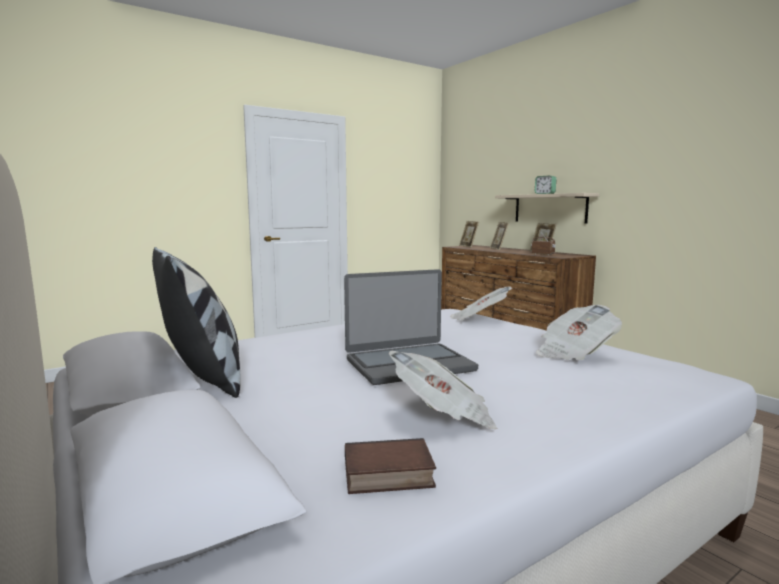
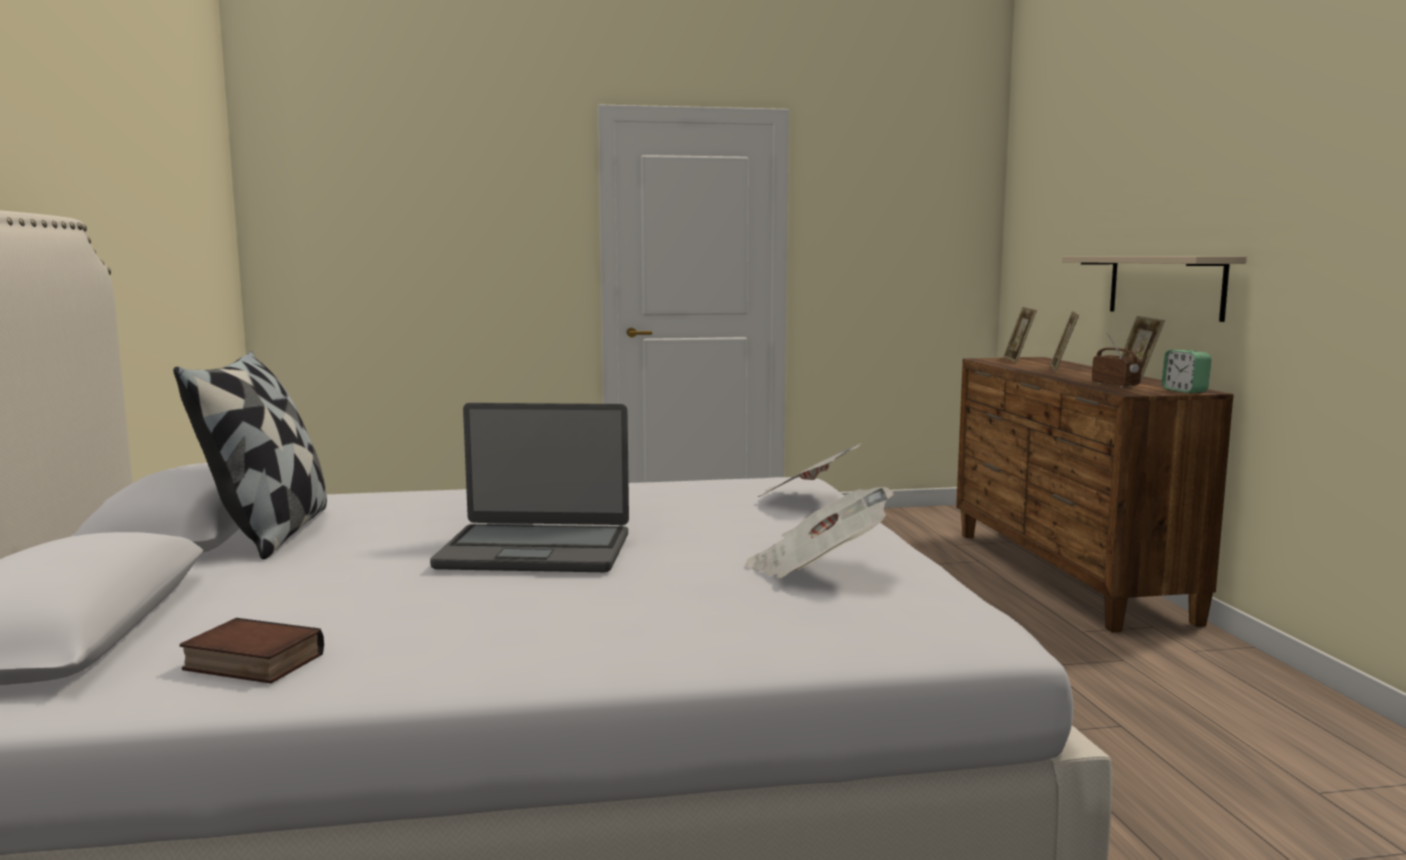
camera: 25 degrees right, 0 degrees up
newspaper [389,351,498,429] -> none
alarm clock [535,176,557,194] -> alarm clock moved to [1162,350,1212,393]

